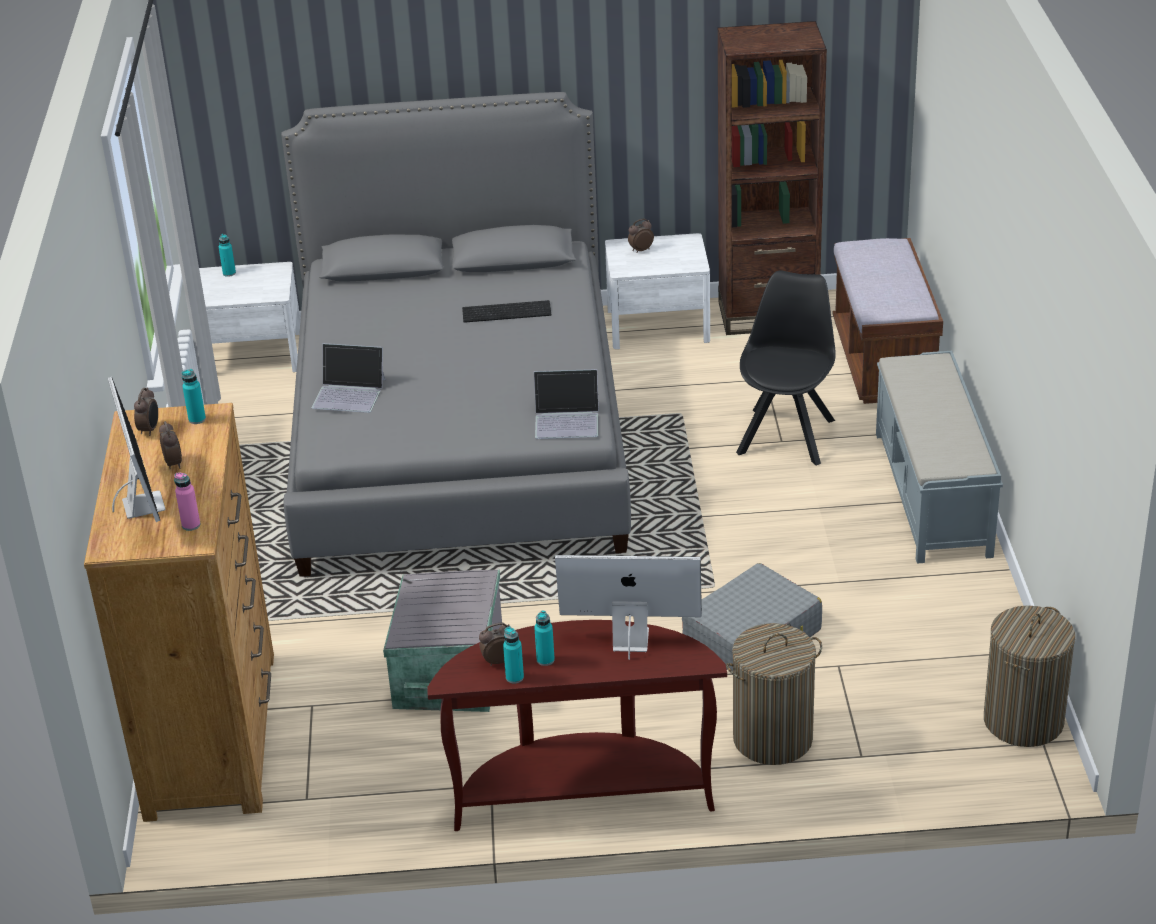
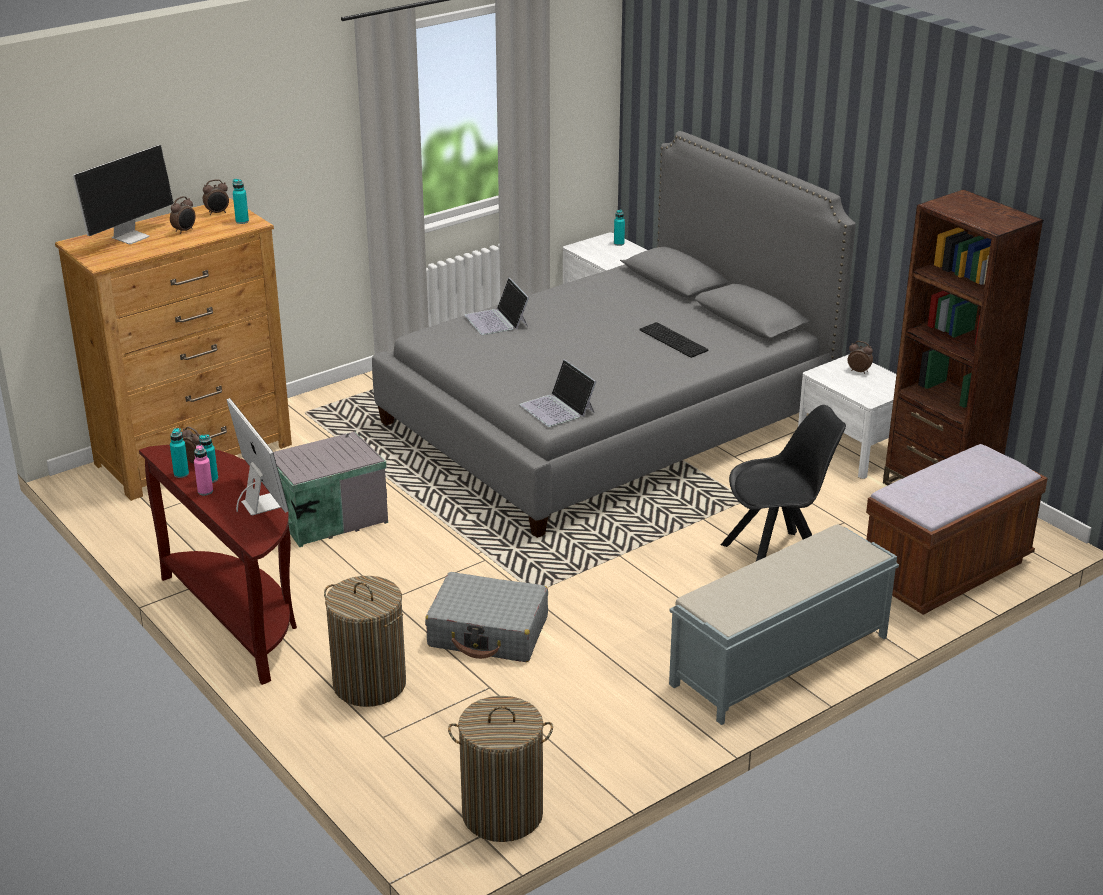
camera: 55 degrees right, 5 degrees down
pink bottle [174,472,200,531] -> pink bottle moved to [194,445,213,496]

